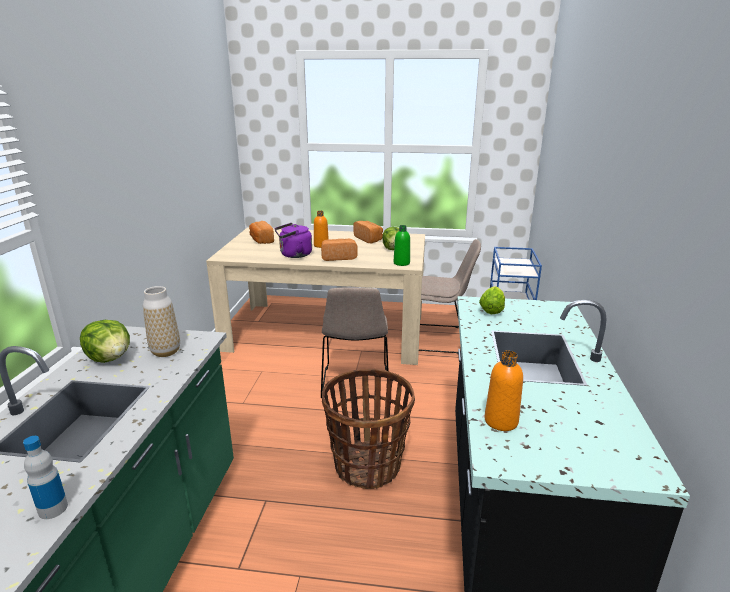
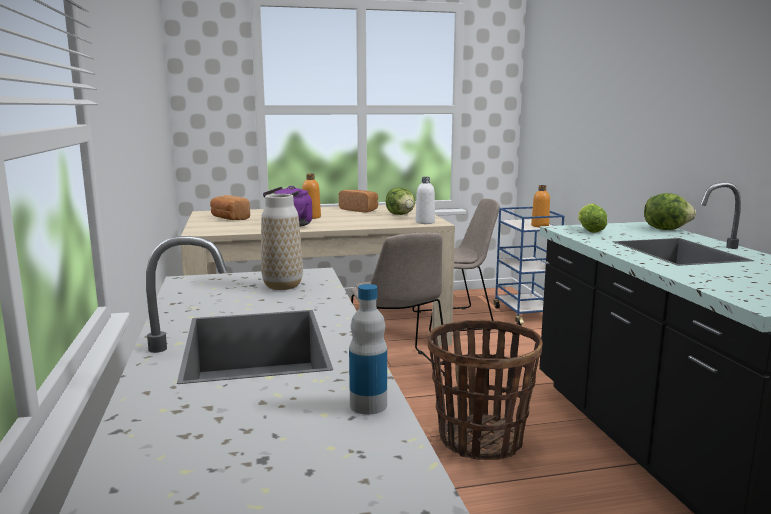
camera: 20 degrees left, 10 degrees down
lettuce [80,320,130,363] -> lettuce moved to [644,193,696,230]
bread [321,239,358,261] -> none
green bottle [394,225,410,266] -> white bottle [415,177,435,224]
orange bottle [484,350,523,431] -> orange bottle moved to [531,185,550,227]

